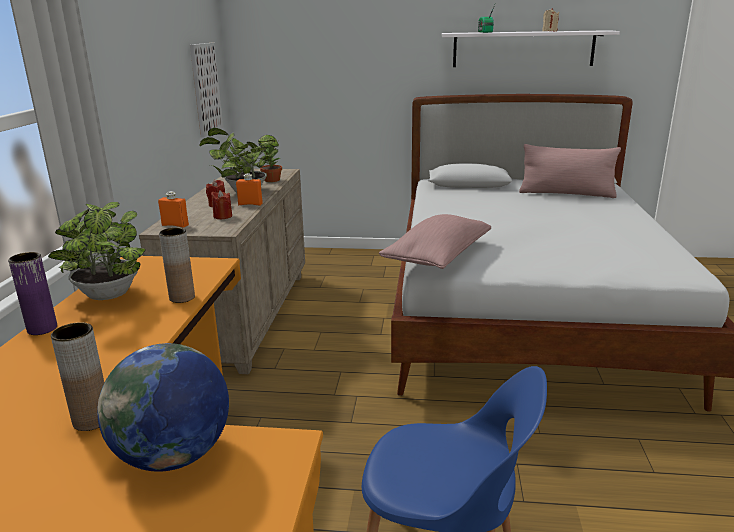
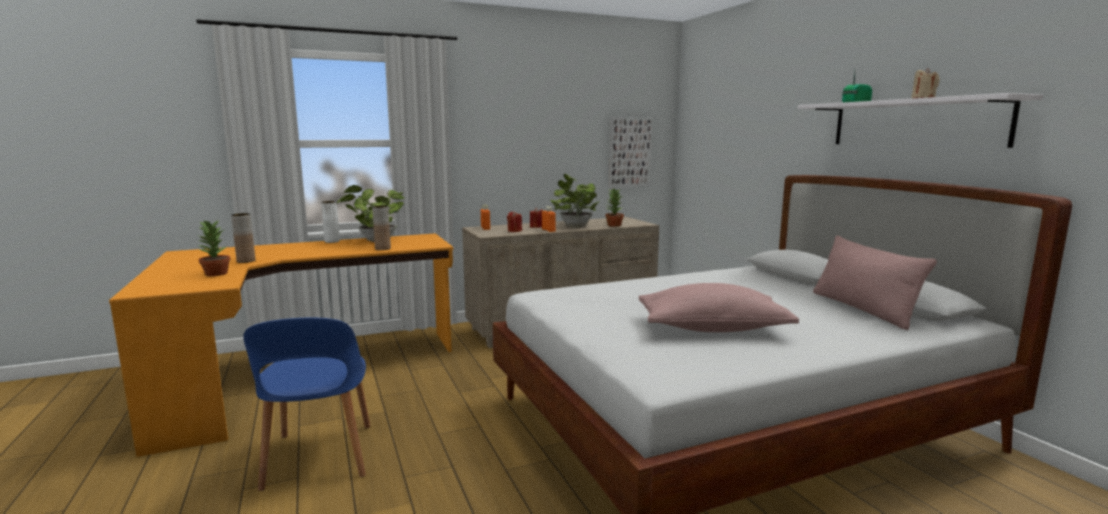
camera: 60 degrees right, 10 degrees down
purple vase [8,252,57,335] -> white vase [321,201,340,243]
globe [97,343,229,472] -> potted plant [198,220,231,276]
pink pillow [379,214,491,269] -> pink pillow moved to [638,283,799,332]

